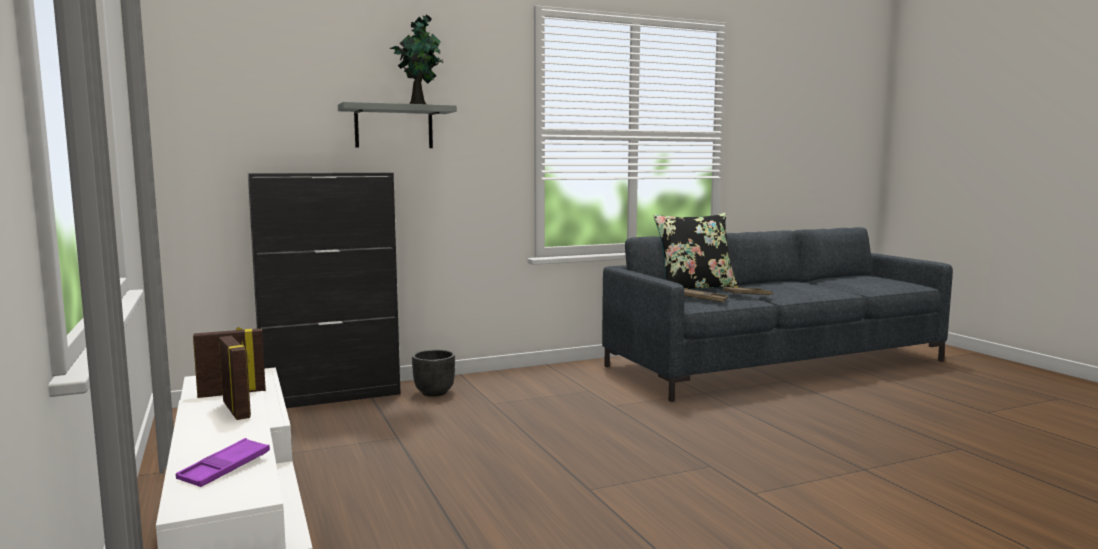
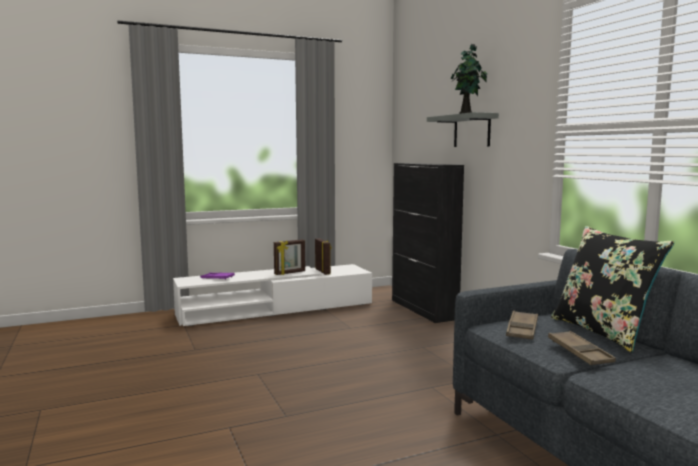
camera: 90 degrees right, 0 degrees up
black planter [412,350,455,397] -> none

